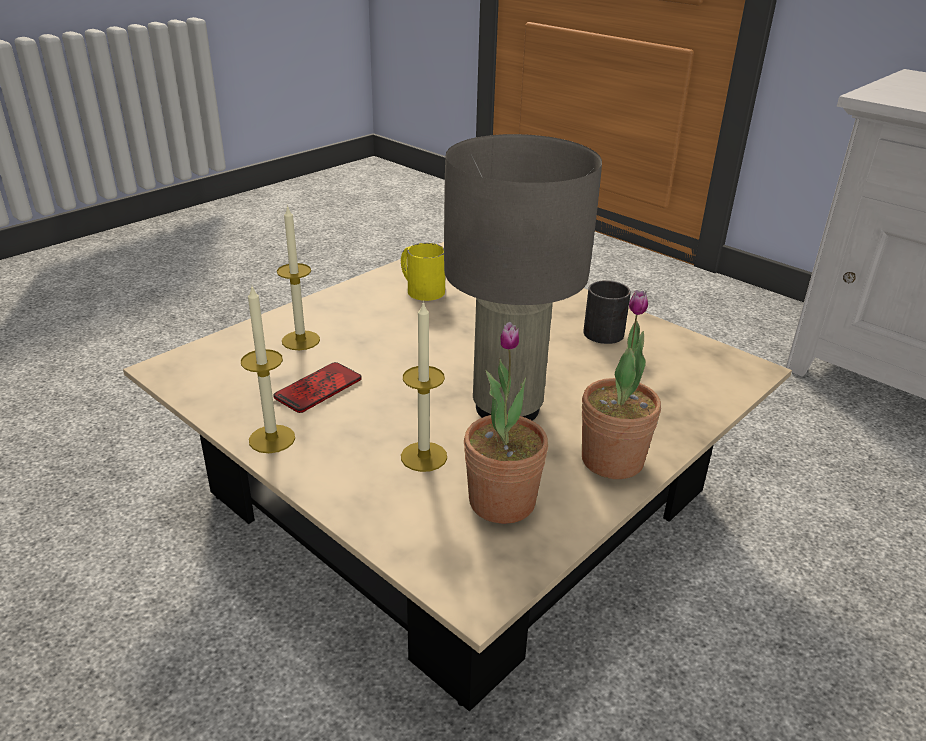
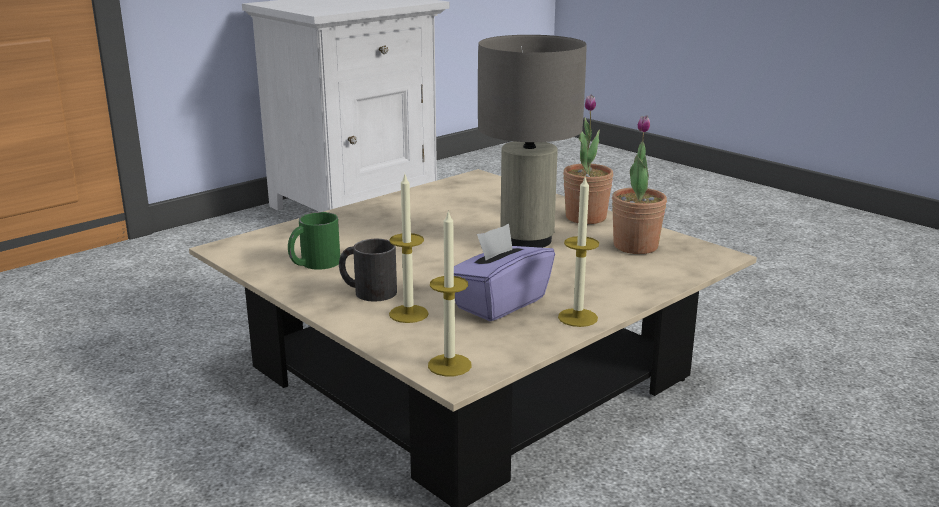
camera: 85 degrees left, 10 degrees down
phone [273,362,362,413] -> purple tissue box [454,224,555,321]
yellow mug [401,243,445,301] -> green mug [288,212,340,270]
candle [401,300,447,472] -> candle moved to [428,209,472,376]
black mug [583,280,631,344] -> black mug moved to [339,239,397,301]

